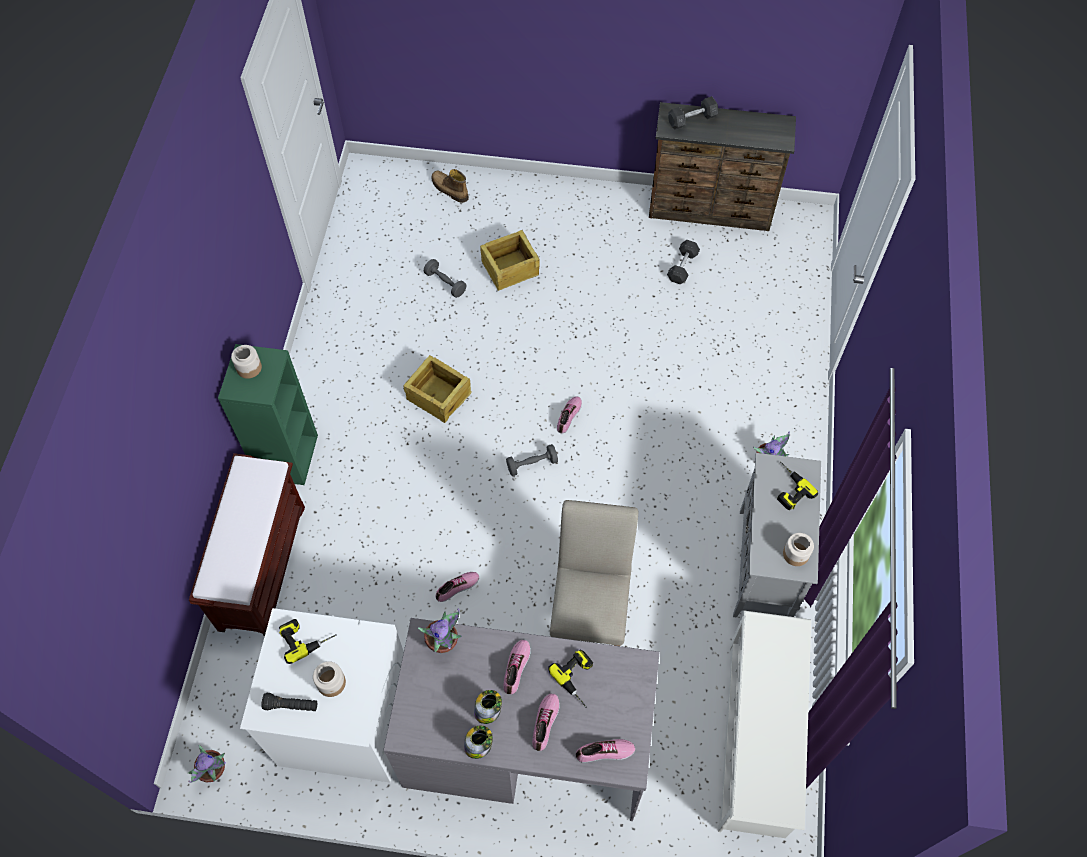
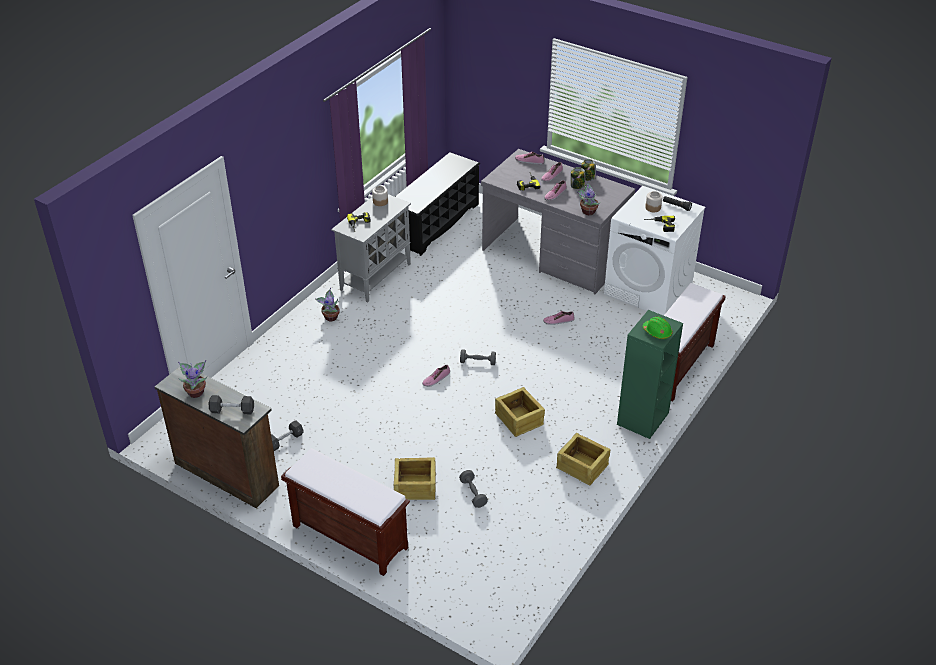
camera: 155 degrees left, 20 degrees down
potted plant [188,745,226,783] -> potted plant moved to [178,360,207,398]
jar [231,345,262,379] -> green hard hat [643,317,673,339]
boot [431,169,469,203] -> none
beige chair [550,500,638,646] -> none
white shoe rack [718,610,811,838] -> black shoe rack [395,152,481,256]
none -> brown bench [281,448,410,576]
none -> crate [556,433,610,486]

